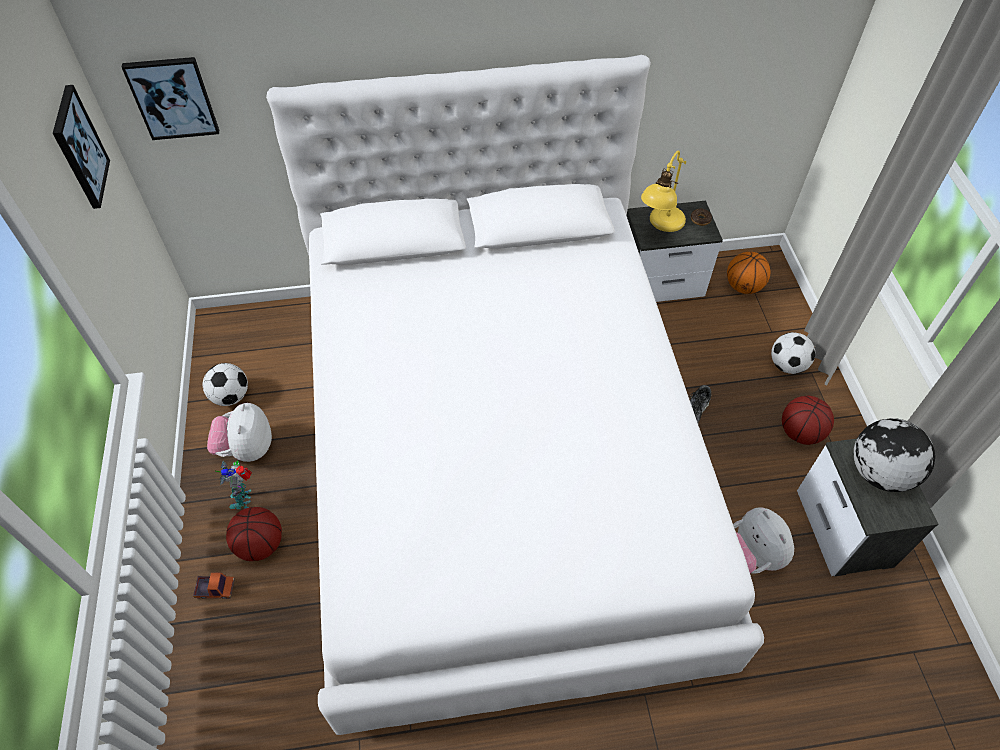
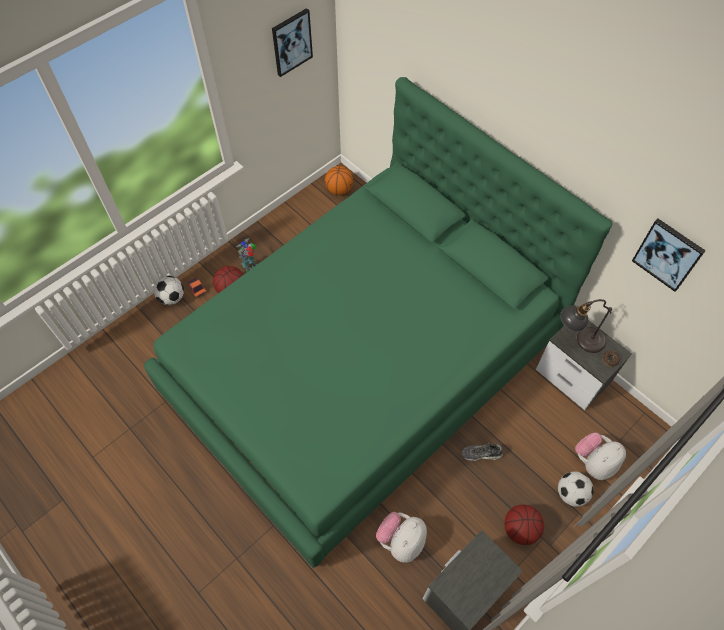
camera: 55 degrees right, 5 degrees up
picture [122,57,219,140] -> picture moved to [632,219,706,292]
football [203,363,248,406] -> football moved to [154,276,184,305]
plush toy [207,403,272,462] -> plush toy moved to [575,432,626,480]
white bed [266,55,764,735] -> green bed [144,77,612,568]
yellow table lamp [641,151,686,232] -> grey table lamp [560,299,612,353]
basketball [727,252,771,294] -> basketball moved to [325,166,353,195]
globe [854,418,935,492] -> none

